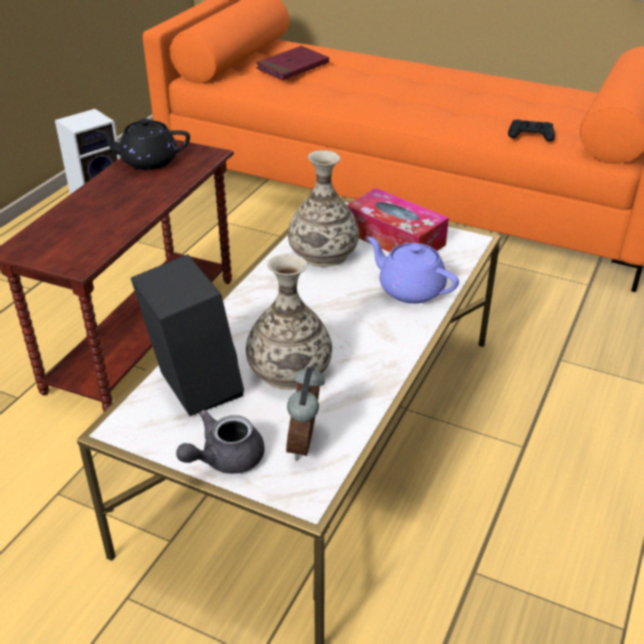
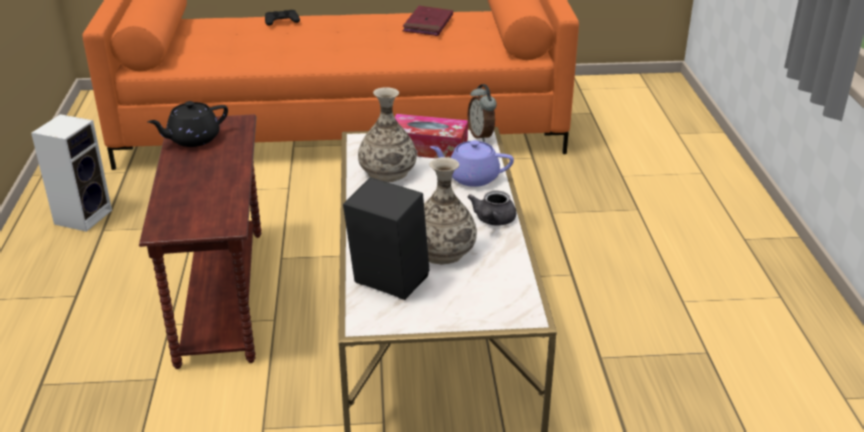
camera: 30 degrees left, 5 degrees down
grey teapot [176,410,265,474] -> grey teapot moved to [468,190,516,226]
red book [256,46,329,80] -> red book moved to [403,6,453,36]
alarm clock [286,366,325,461] -> alarm clock moved to [467,84,497,142]
black game controller [508,119,555,142] -> black game controller moved to [265,10,300,26]

